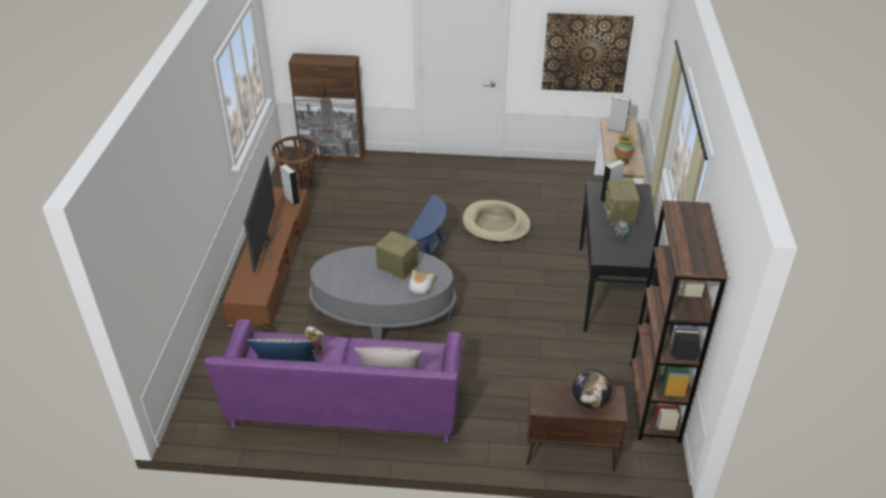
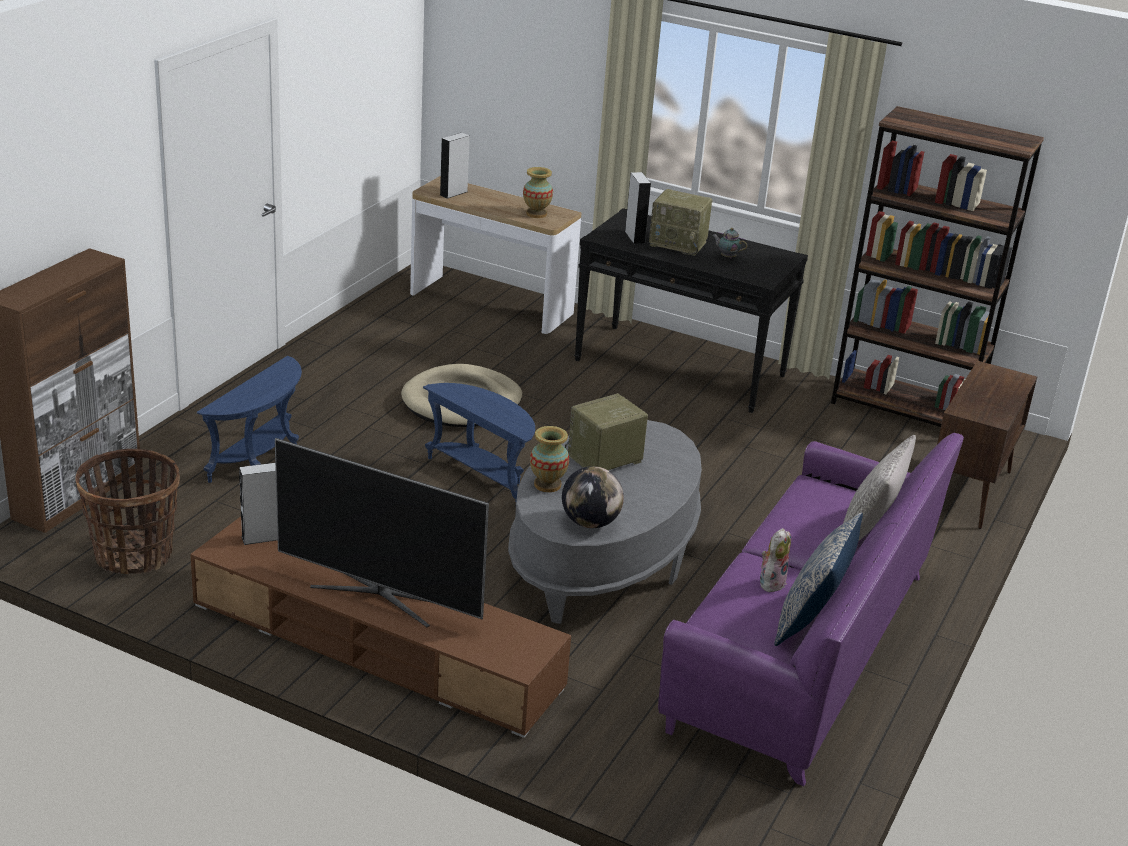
camera: 70 degrees left, 10 degrees down
plush toy [409,270,434,295] -> none
picture [542,13,634,93] -> none
globe [572,369,612,409] -> globe moved to [562,466,624,528]
none -> blue side table [197,356,302,483]
none -> vase [530,426,569,492]

